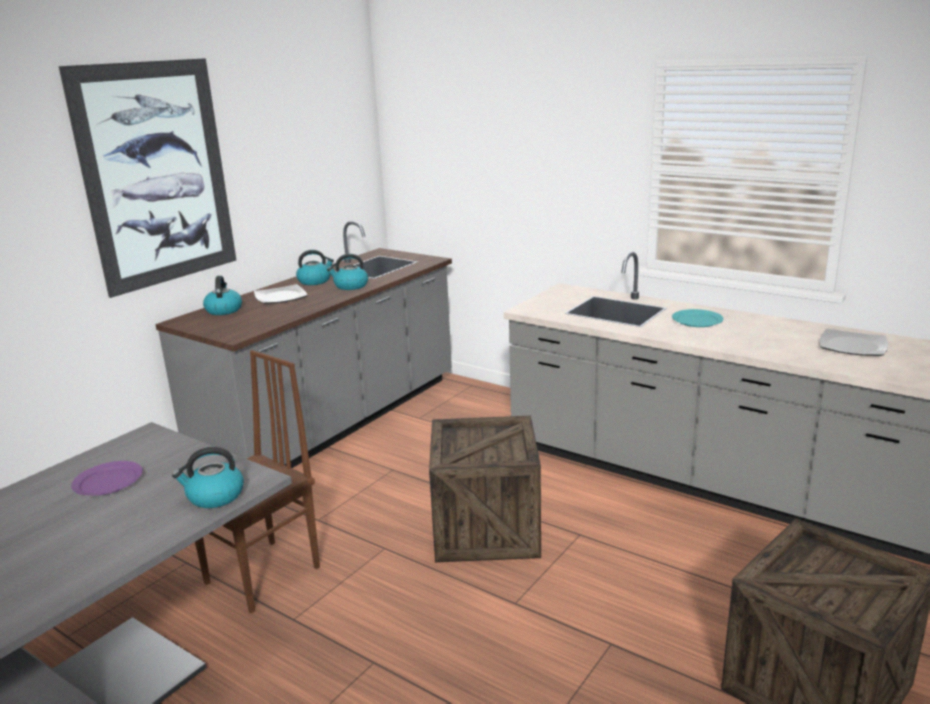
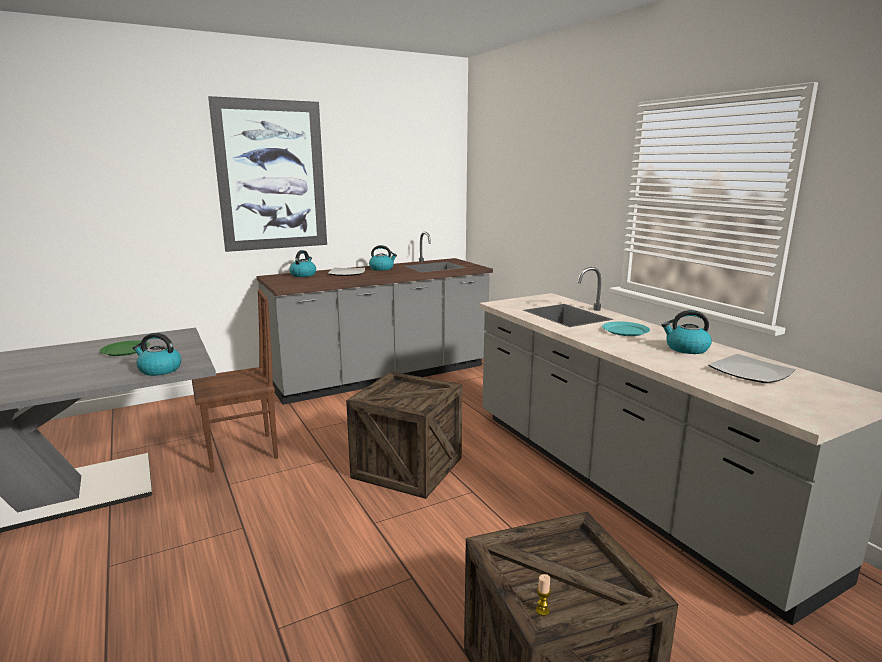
camera: 25 degrees right, 5 degrees down
purple plate [71,461,143,496] -> green plate [100,340,150,356]
kettle [327,254,368,290] -> kettle moved to [661,310,712,354]
none -> candle [536,574,551,616]

